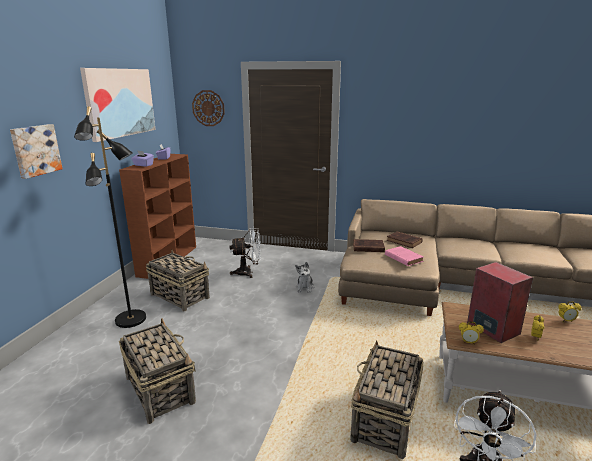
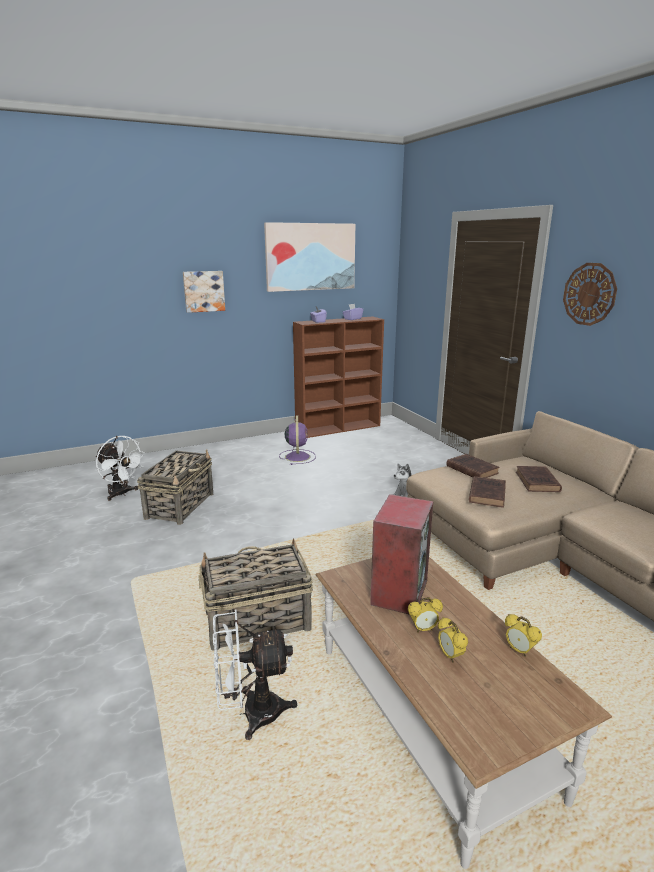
camera: 50 degrees right, 0 degrees up
black floor lamp [74,106,146,328] -> none
basket [146,250,210,311] -> purple fan [279,415,316,465]
wall clock [192,90,225,126] -> wall clock moved to [563,263,617,326]
white fan [229,228,261,278] -> white fan moved to [96,436,146,501]
pink book [385,246,423,266] -> brown book [469,476,506,508]
alarm clock [459,321,484,345] -> alarm clock moved to [438,617,468,662]

